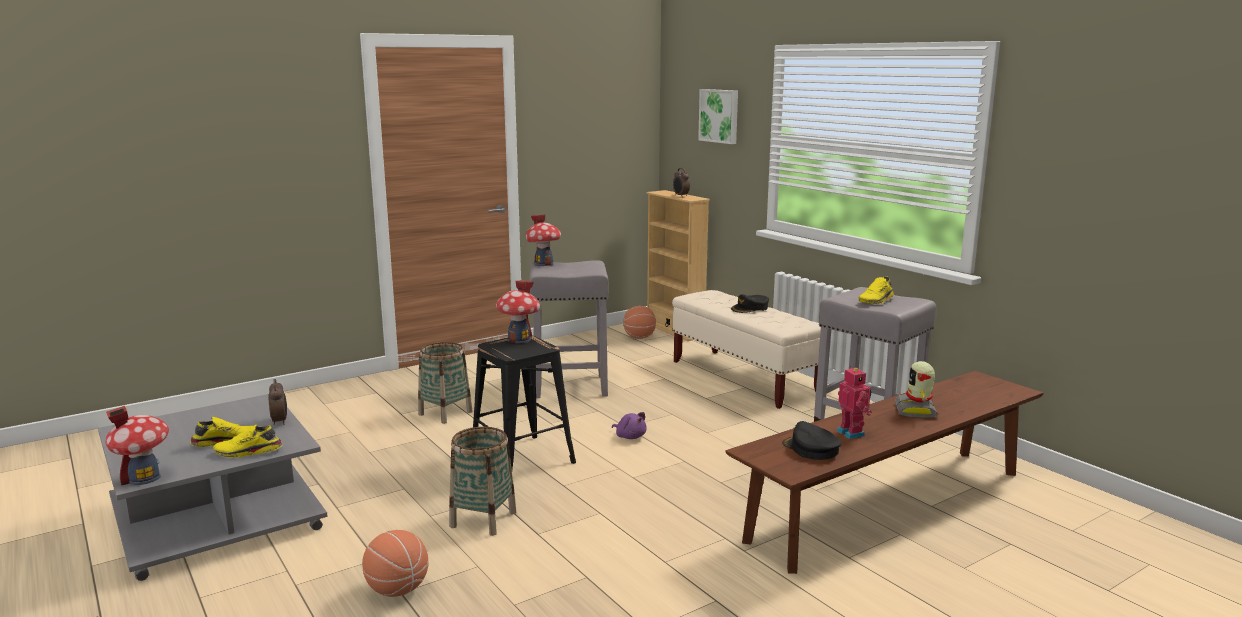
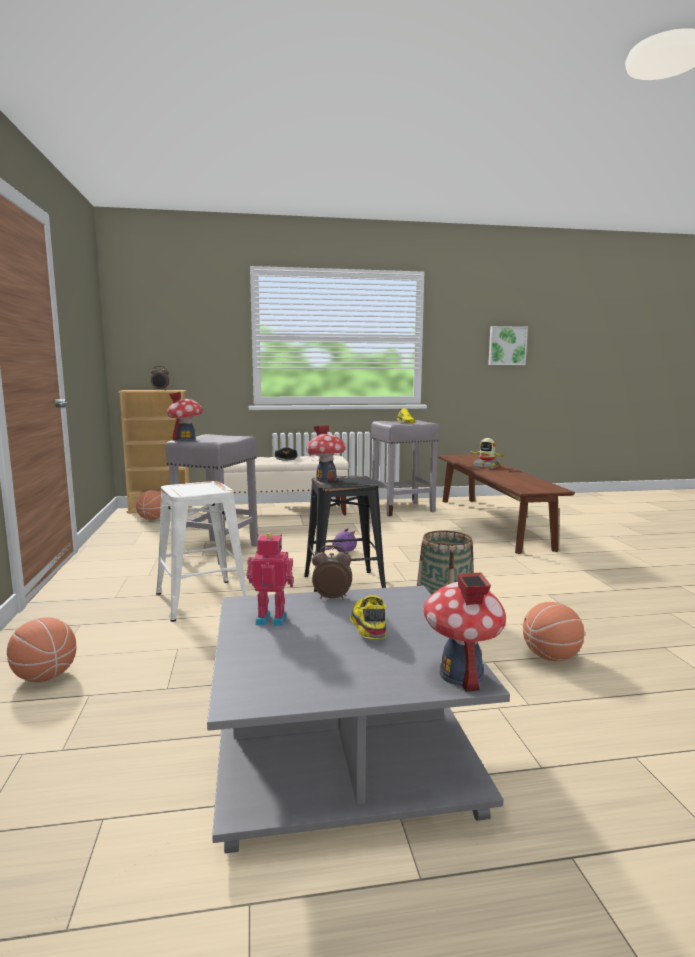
camera: 65 degrees left, 5 degrees down
yellow shoe [213,425,283,458] -> none
basket [418,342,472,424] -> white stool [156,481,248,622]
picture [698,89,738,144] -> picture moved to [488,326,528,365]
black cap [782,421,842,460] -> none
toy robot [837,366,872,439] -> toy robot moved to [247,533,294,626]
none -> basketball [7,617,77,682]

